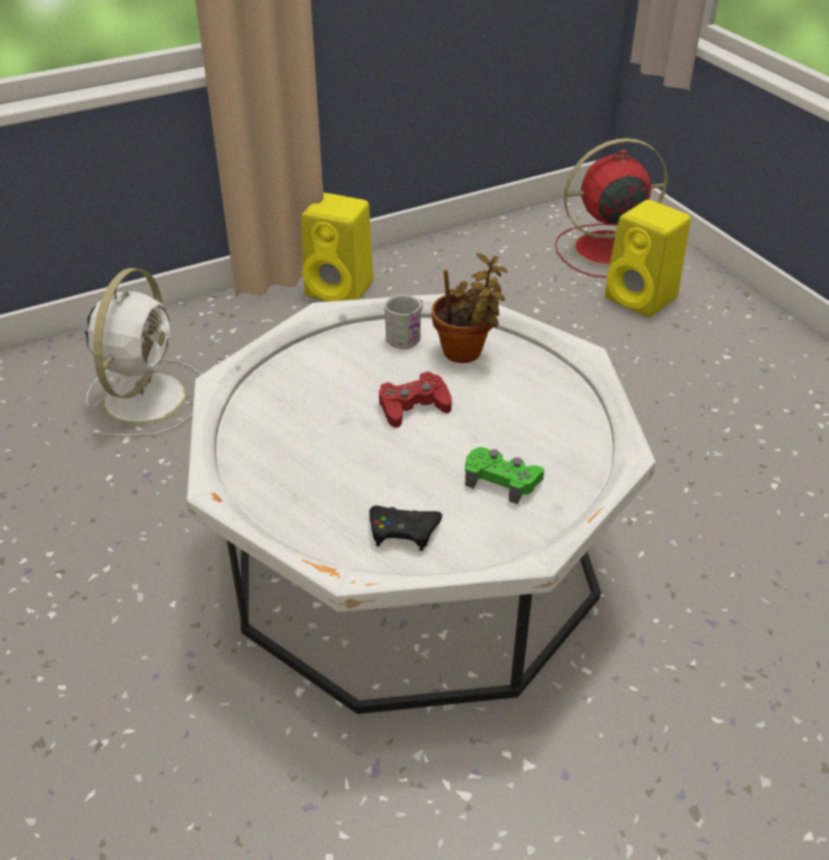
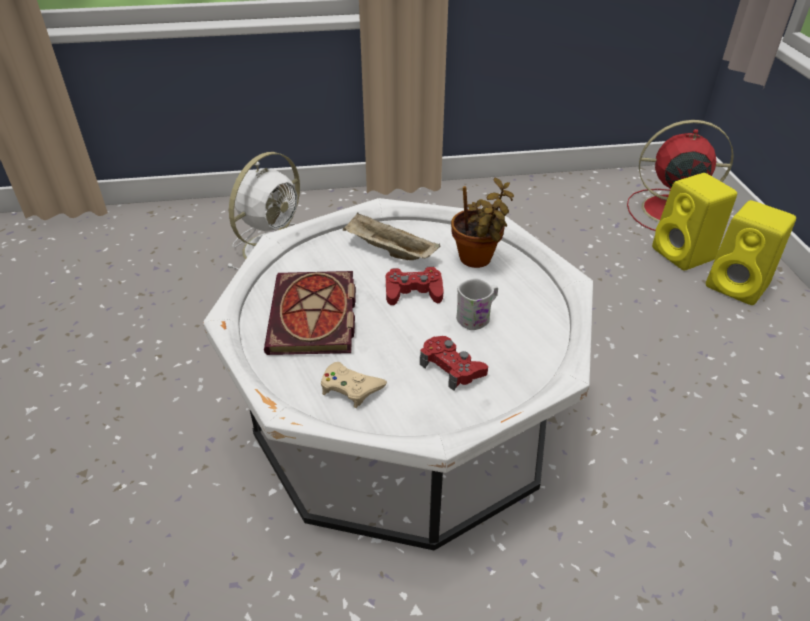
camera: 20 degrees right, 0 degrees up
yellow speaker [301,193,373,301] -> yellow speaker moved to [706,200,796,305]
black game controller [369,505,442,551] -> beige game controller [321,362,387,408]
white mug [384,294,423,350] -> white mug moved to [456,278,498,330]
green game controller [465,447,544,504] -> red game controller [420,336,488,391]
none -> book [264,271,356,355]
none -> beige tray [343,213,440,260]

